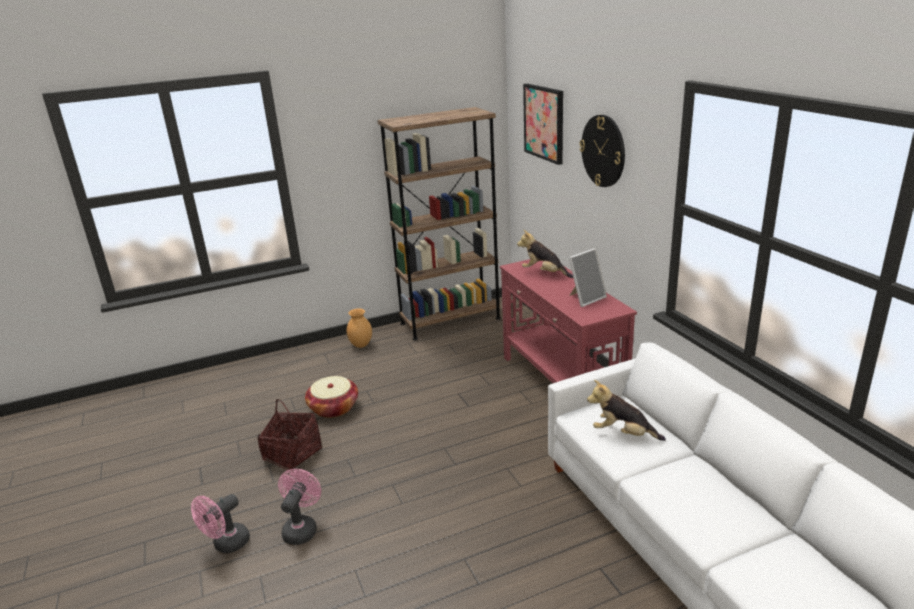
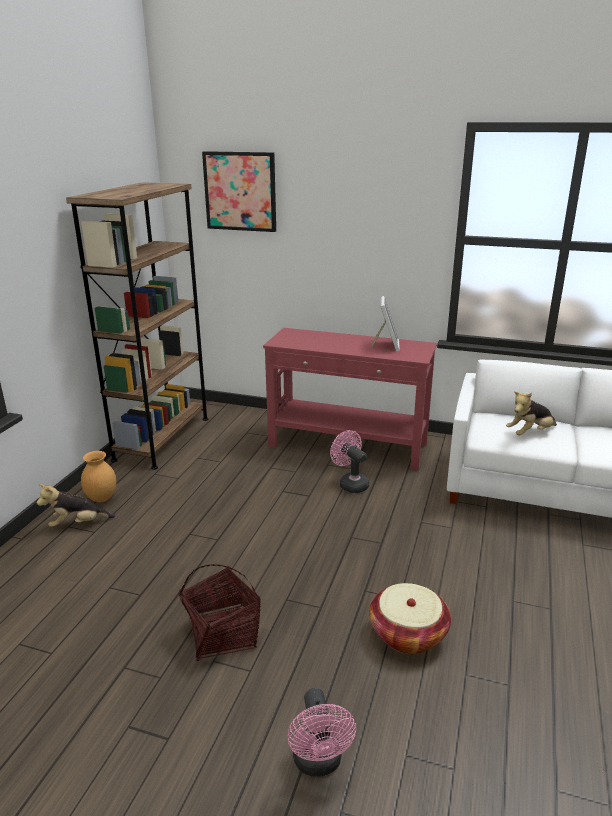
camera: 50 degrees left, 0 degrees up
pink fan [278,469,321,545] -> pink fan moved to [330,430,369,493]
basket [305,376,358,418] -> basket moved to [369,583,451,654]
plush toy [517,230,573,278] -> plush toy moved to [37,484,116,527]
wall clock [580,115,625,187] -> none

